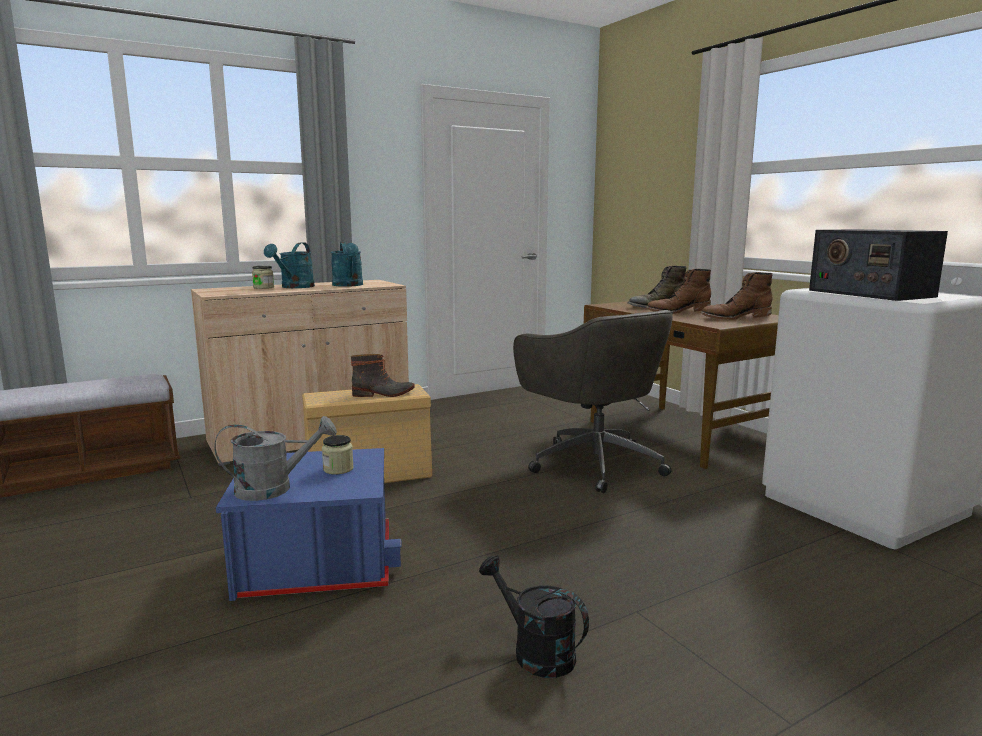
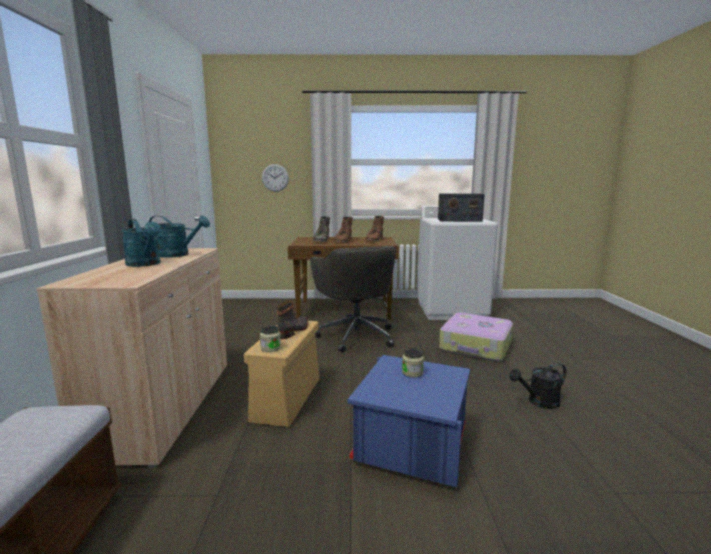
camera: 60 degrees left, 0 degrees up
grey watering can [214,416,337,501] -> none
jar [252,266,274,289] -> jar moved to [260,326,281,352]
grey office chair [513,310,673,493] -> grey office chair turned 75 degrees clockwise [310,246,396,353]
none -> wall clock [262,164,289,192]
none -> suitcase [439,313,513,361]

